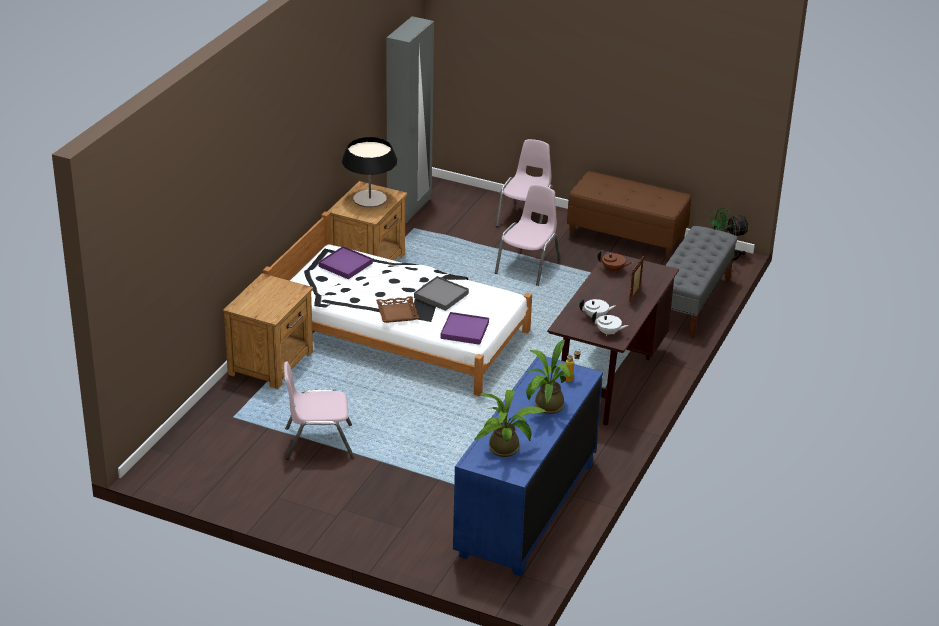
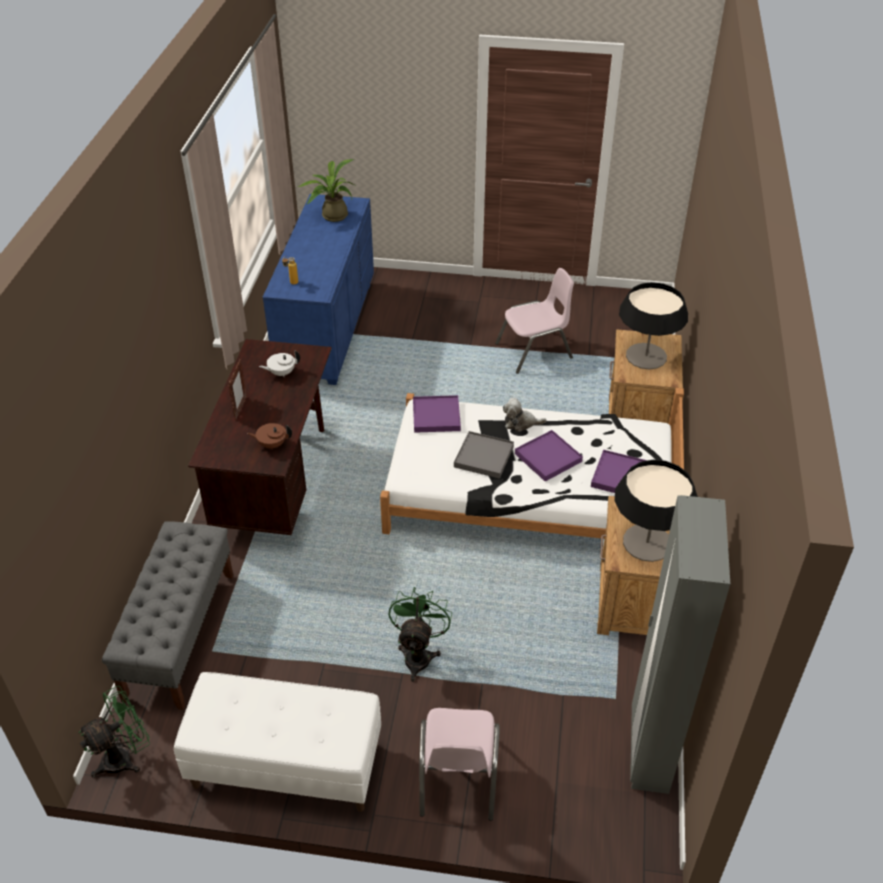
camera: 165 degrees right, 10 degrees up
brown tray [376,296,419,323] -> plush toy [503,398,547,432]
pink chair [495,185,560,286] -> green fan [389,587,452,682]
potted plant [526,339,574,414] -> none
brown bench [567,171,691,262] -> white bench [174,672,381,812]
white teapot [592,311,628,336] -> none
none -> purple tray [515,430,583,482]
none -> table lamp [619,282,688,370]

